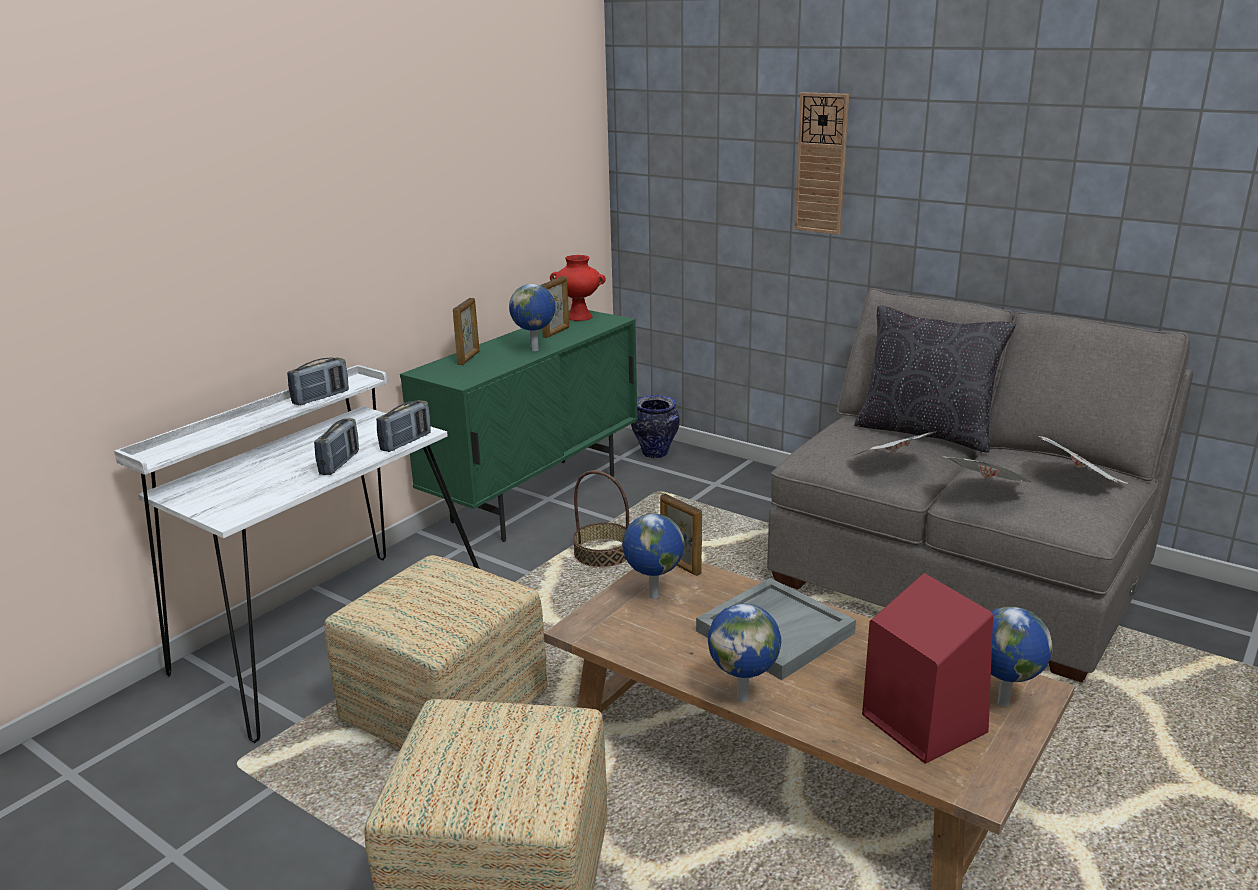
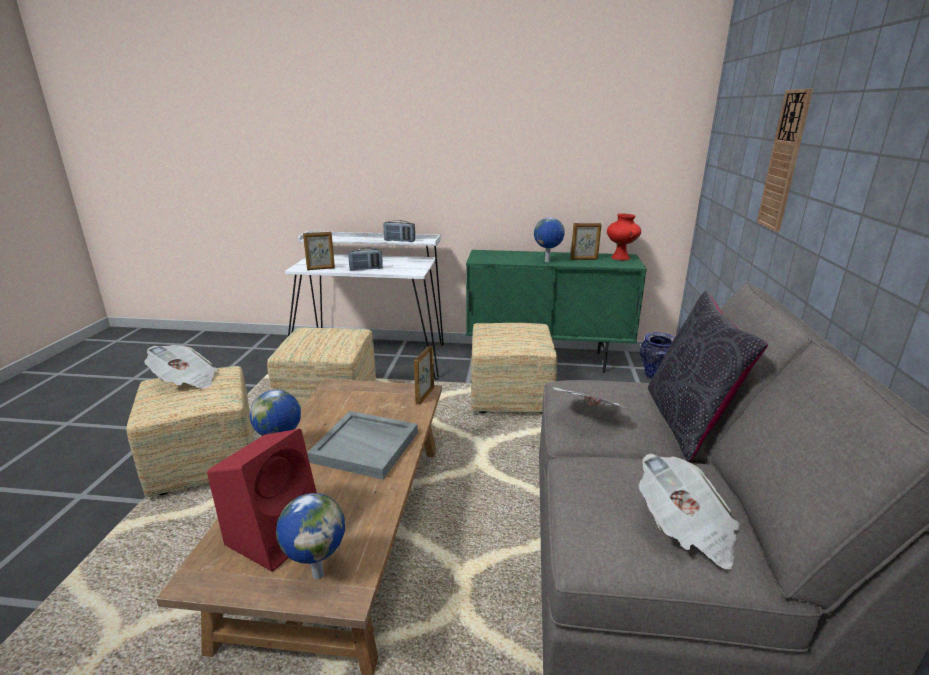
camera: 60 degrees right, 0 degrees up
radio [376,400,431,452] -> none
picture frame [453,298,479,365] -> picture frame moved to [303,232,335,270]
basket [573,470,629,567] -> ottoman [471,323,557,414]
globe [622,513,684,599] -> none
newspaper [942,456,1031,483] -> newspaper moved to [144,345,218,389]

